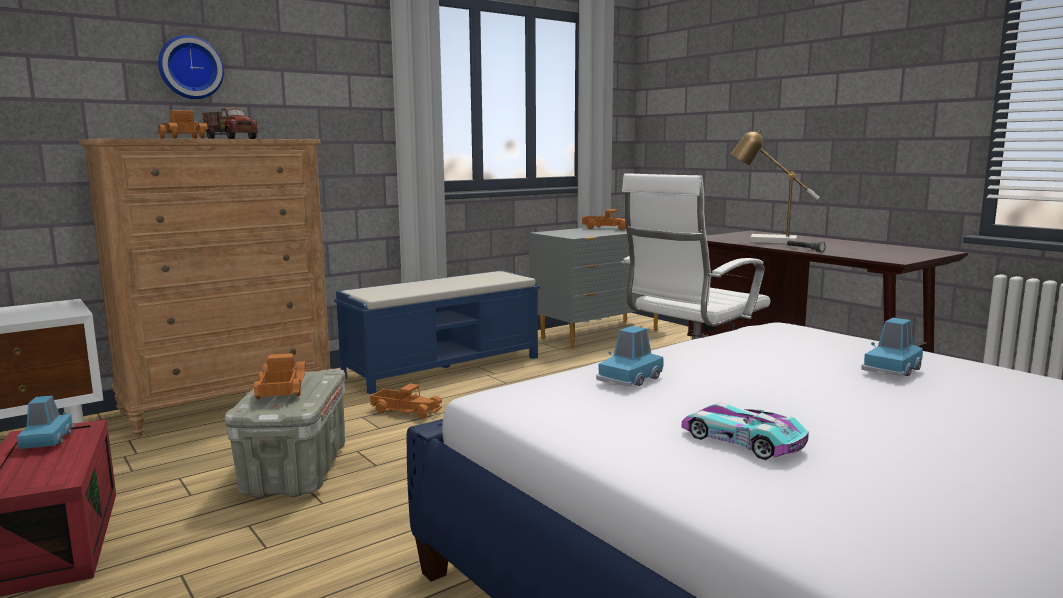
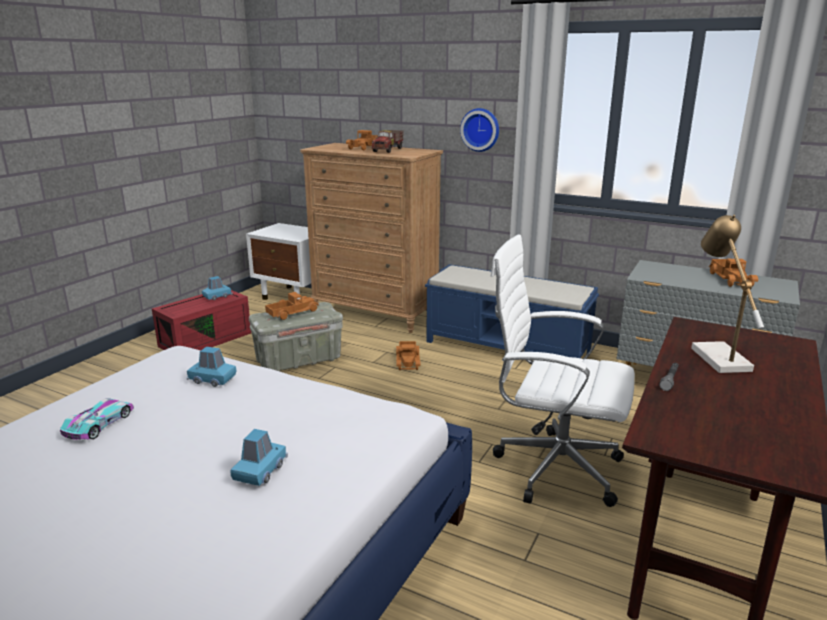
camera: 65 degrees right, 10 degrees up
wall clock [158,35,224,99] -> wall clock moved to [460,108,499,152]
blue toy car [862,318,923,376] -> blue toy car turned 90 degrees clockwise [231,429,288,486]

